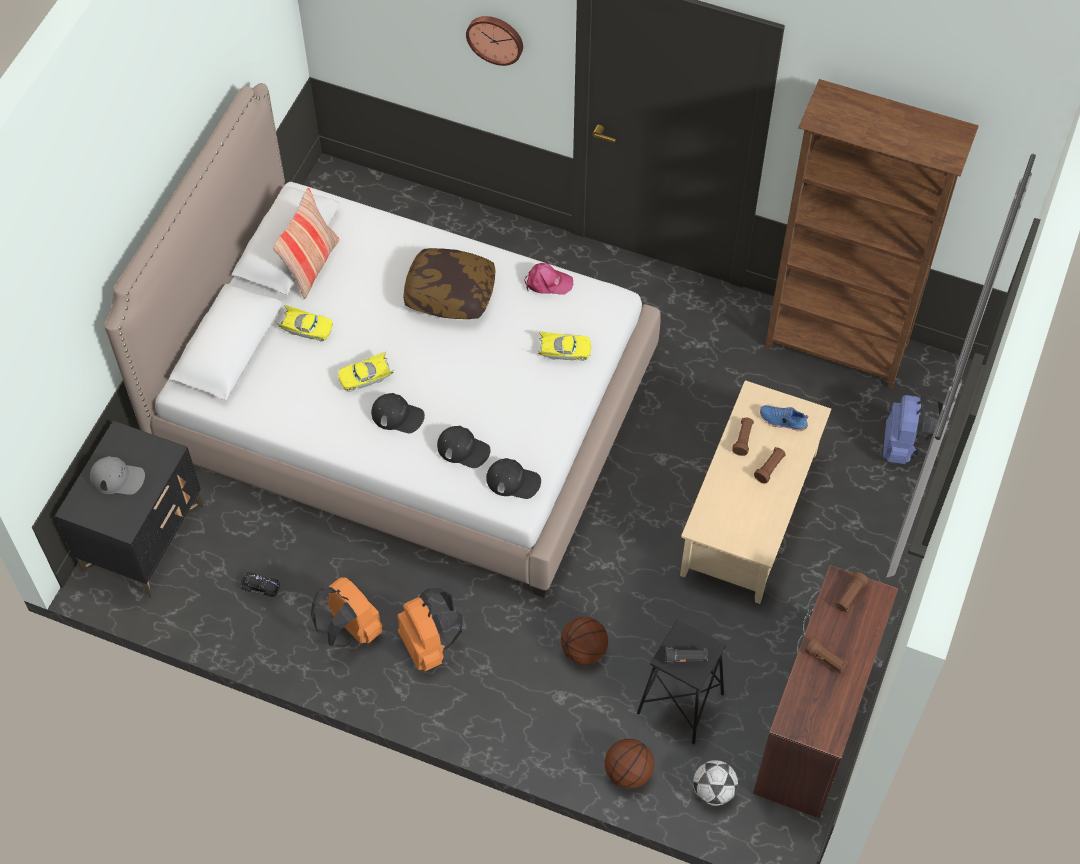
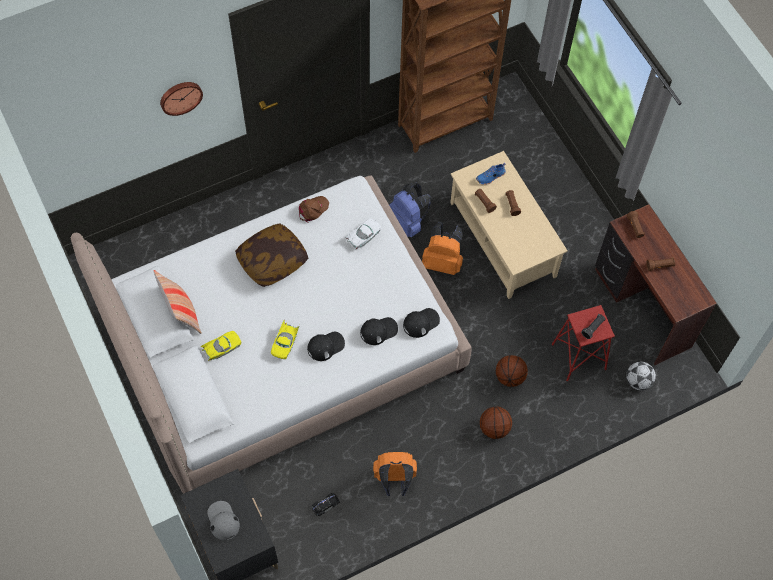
camera: 50 degrees left, 5 degrees up
grey cap [90,456,145,495] -> grey cap turned 75 degrees counterclockwise [207,501,240,541]
orange backpack [398,588,463,671] -> orange backpack moved to [422,222,463,275]
pink cap [524,263,573,295] -> brown cap [299,196,329,223]
yellow toy car [538,331,591,361] -> white toy car [345,218,381,250]
basketball [605,739,654,789] -> basketball moved to [480,406,512,439]
black stool [637,620,726,745] -> red stool [552,305,615,381]
blue backpack [883,394,946,464] -> blue backpack moved to [389,183,432,237]

